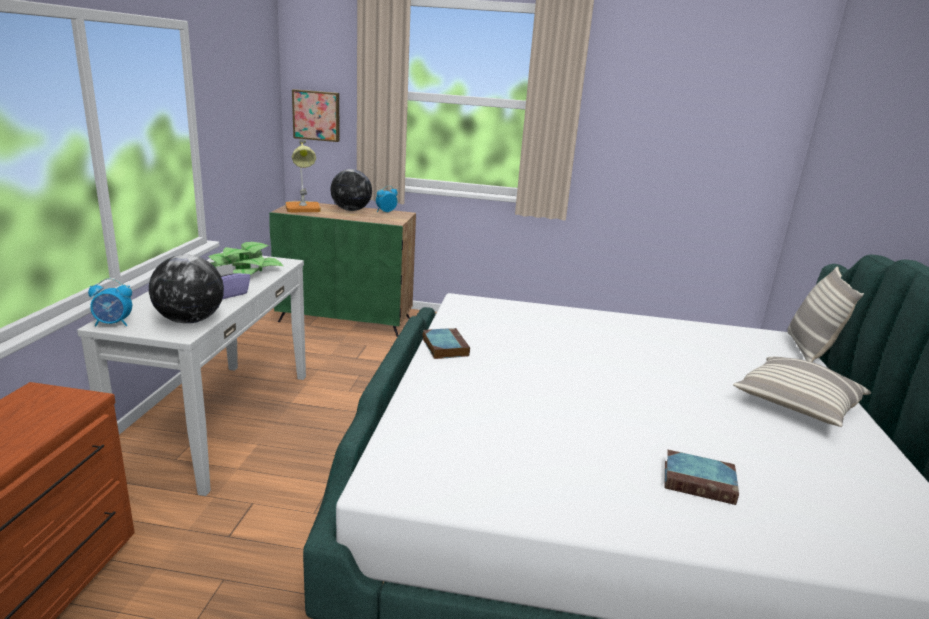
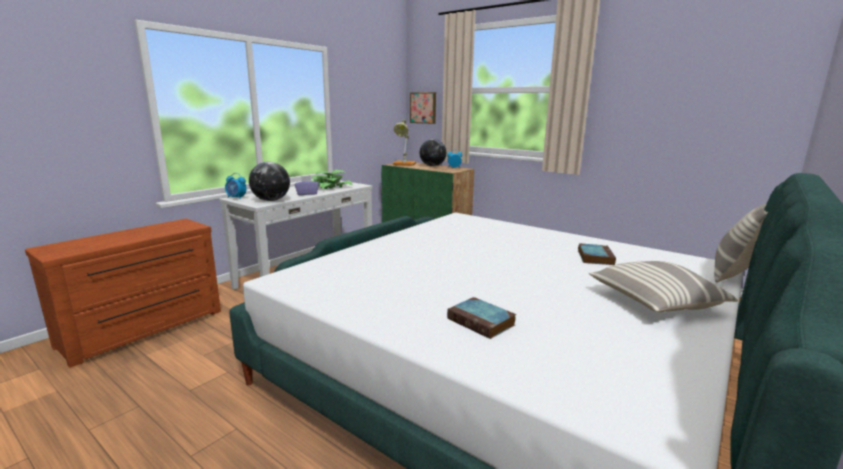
camera: 30 degrees right, 5 degrees down
book [422,328,470,359] -> book moved to [578,243,616,265]

